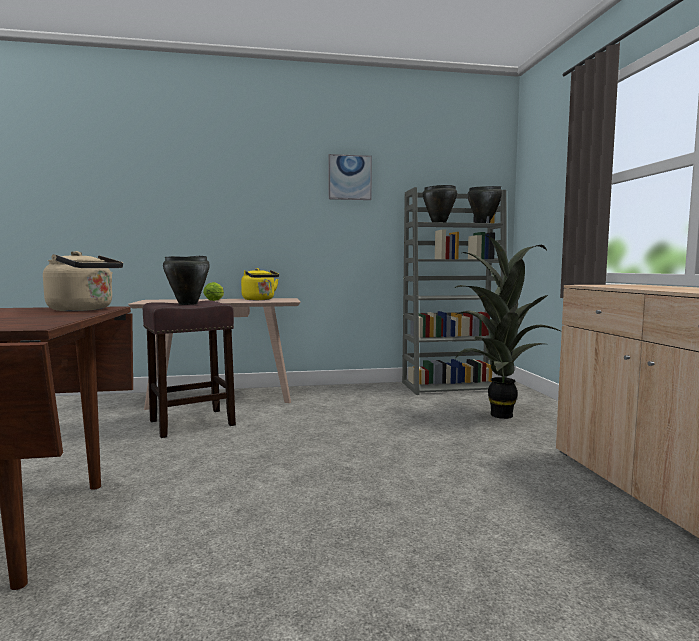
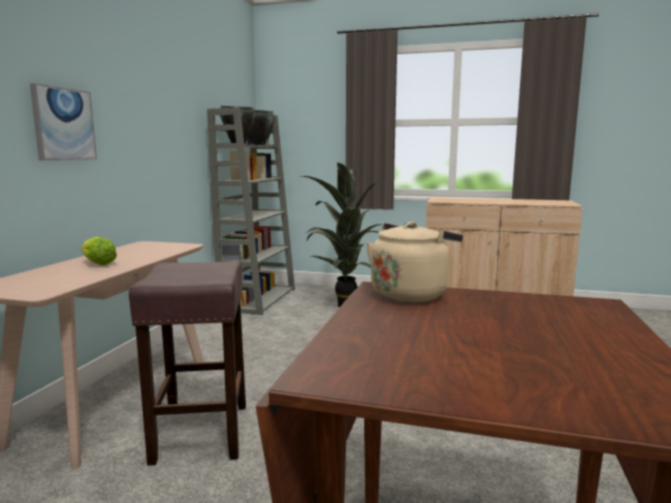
camera: 65 degrees left, 5 degrees up
black cooking pot [163,256,210,305] -> none
yellow kettle [241,268,279,300] -> none
picture [328,154,372,200] -> picture moved to [30,83,97,160]

